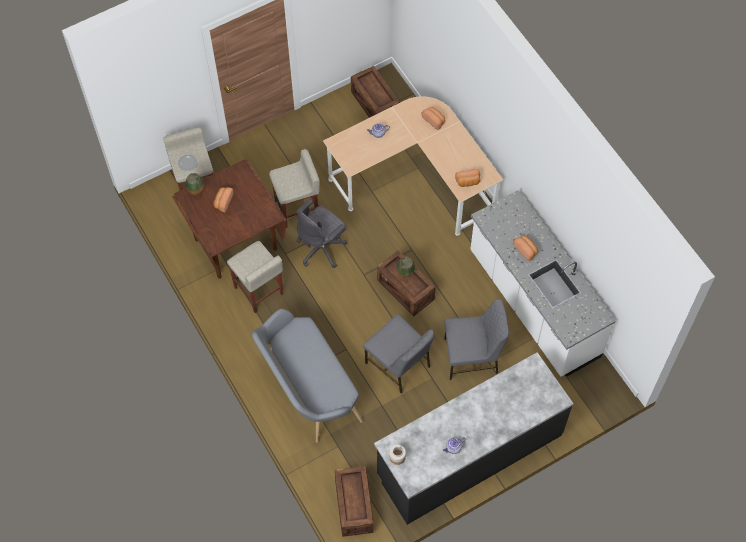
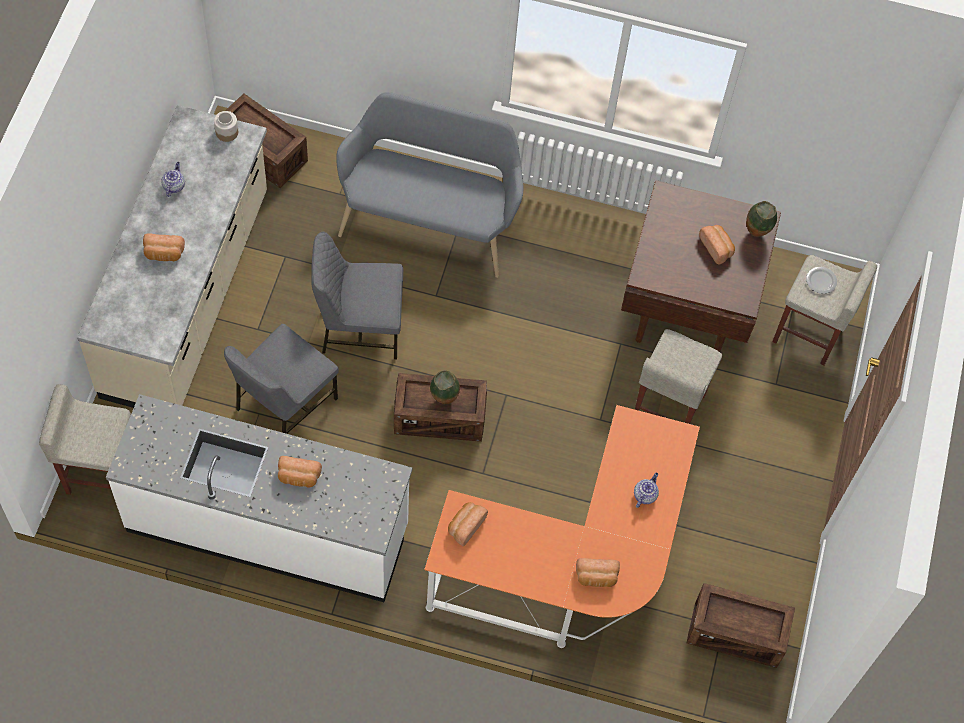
camera: 130 degrees right, 0 degrees up
beige stool [227,241,283,313] -> beige stool moved to [39,384,131,495]
grey office chair [296,199,347,268] -> none
beige desk [323,96,503,236] -> orange desk [424,405,700,648]
black counter [374,352,574,525] -> beige counter [77,105,267,408]
none -> bread [143,234,185,261]

